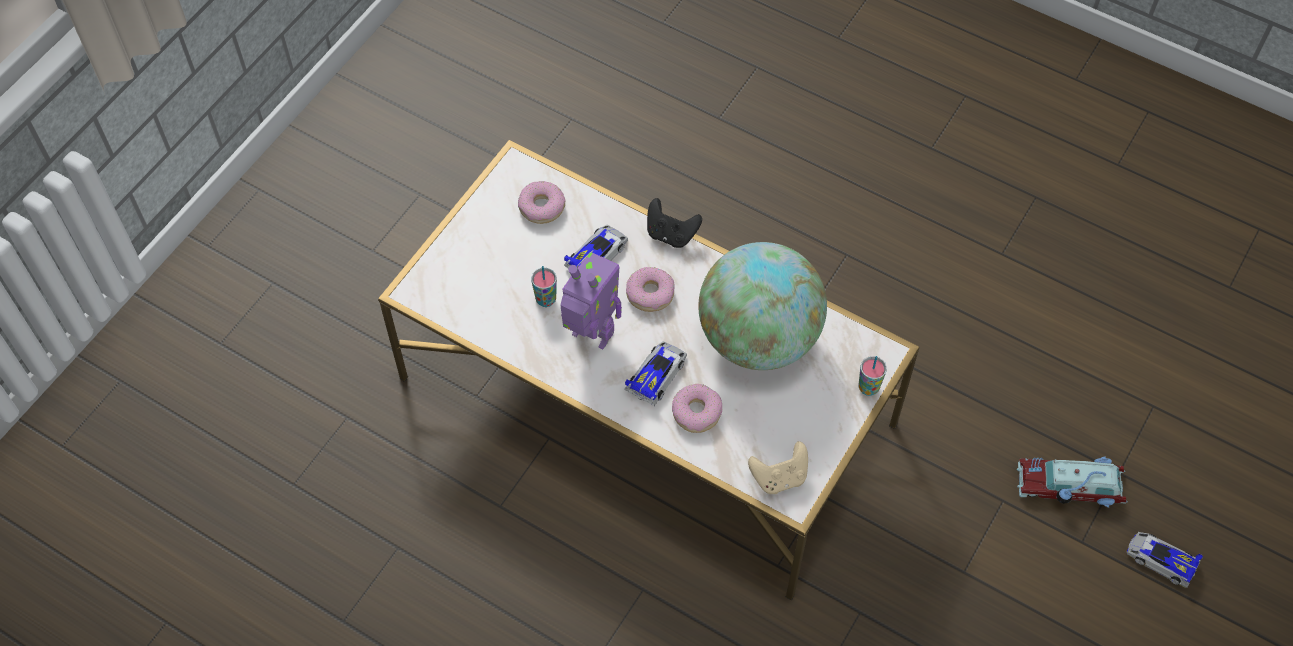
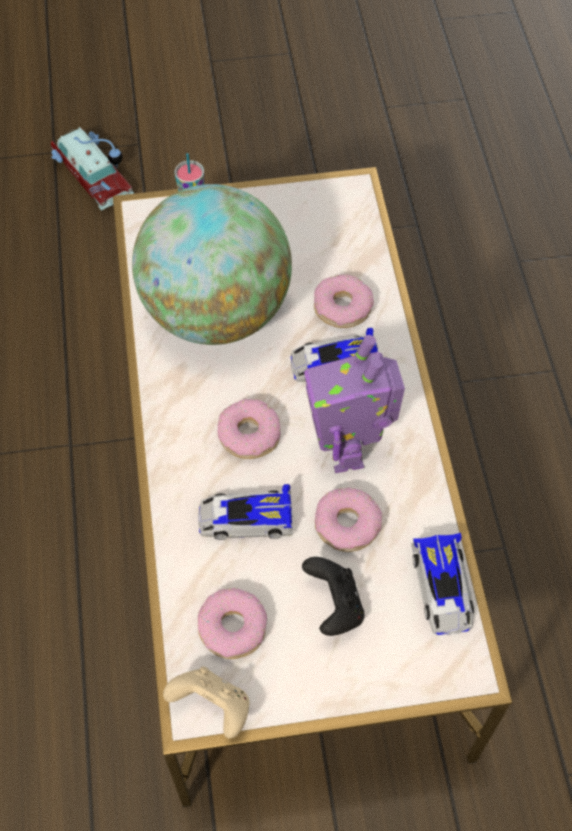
camera: 130 degrees left, 0 degrees up
cup [531,266,557,307] -> donut [315,488,382,552]
black game controller [647,198,702,248] -> black game controller moved to [302,557,364,636]
beige game controller [748,441,808,494] -> beige game controller moved to [163,666,250,738]
toy car [1127,532,1203,588] -> toy car moved to [411,533,474,635]

